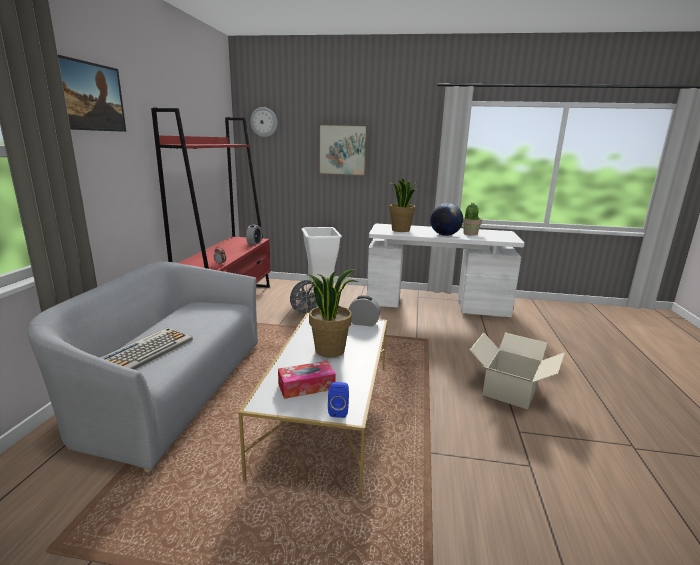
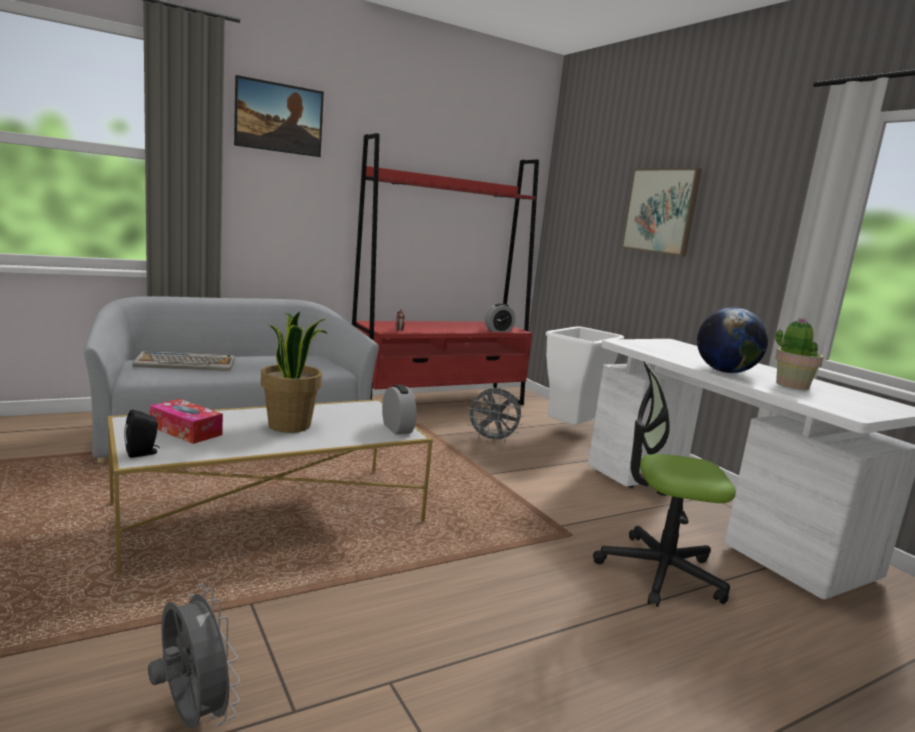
camera: 50 degrees right, 5 degrees down
wall clock [250,107,277,137] -> none
blue speaker [328,382,349,418] -> black speaker [124,410,160,458]
potted plant [389,178,418,232] -> none
cardboard box [470,333,565,410] -> none
none -> grey fan [148,584,240,729]
none -> office chair [593,361,736,607]

